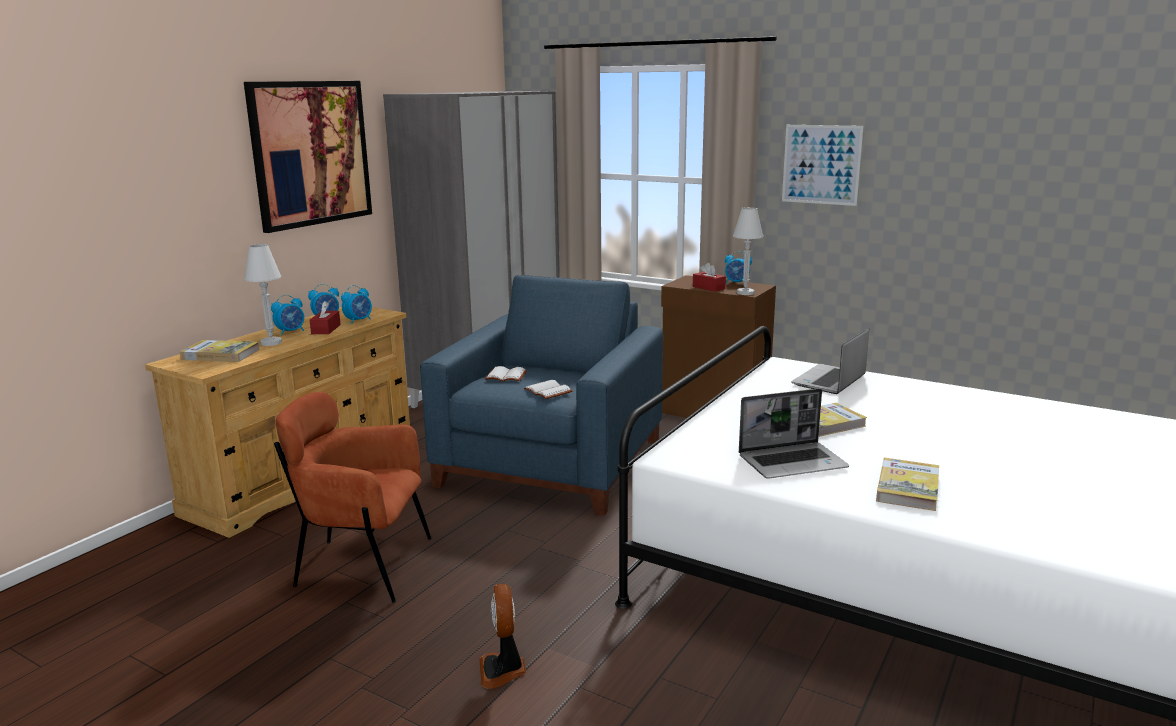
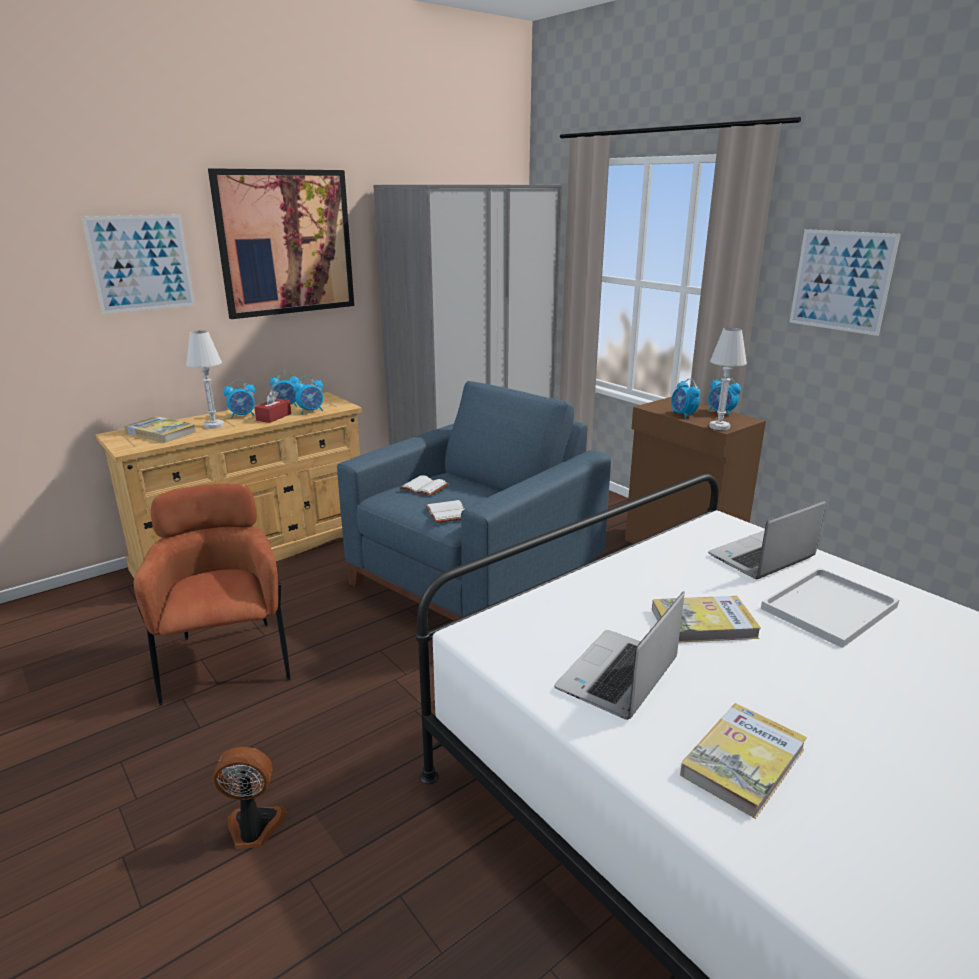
camera: 20 degrees right, 5 degrees up
brown armchair [274,392,432,603] -> brown armchair turned 45 degrees clockwise [134,484,291,706]
fan [479,584,526,689] -> fan turned 75 degrees clockwise [213,747,287,849]
red tissue box [693,263,726,292] -> alarm clock [671,378,700,419]
laptop [739,388,849,479] -> laptop turned 120 degrees clockwise [554,592,684,720]
none -> picture [82,214,195,314]
none -> white tray [761,567,899,648]

